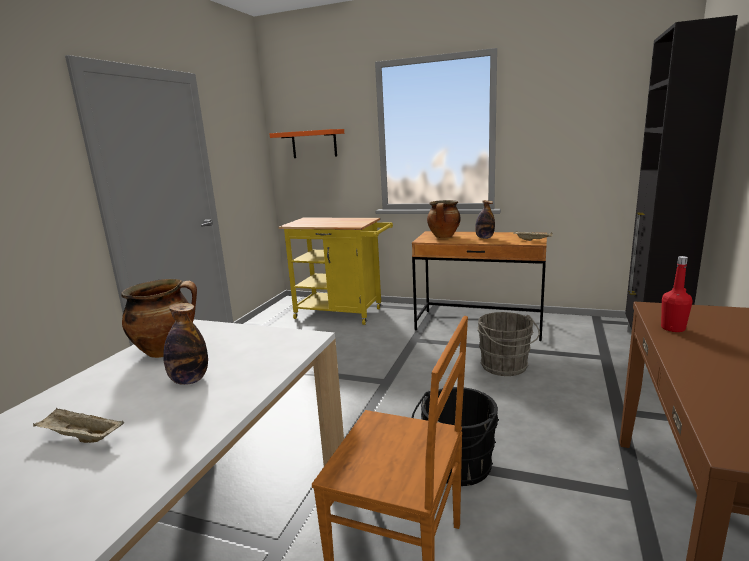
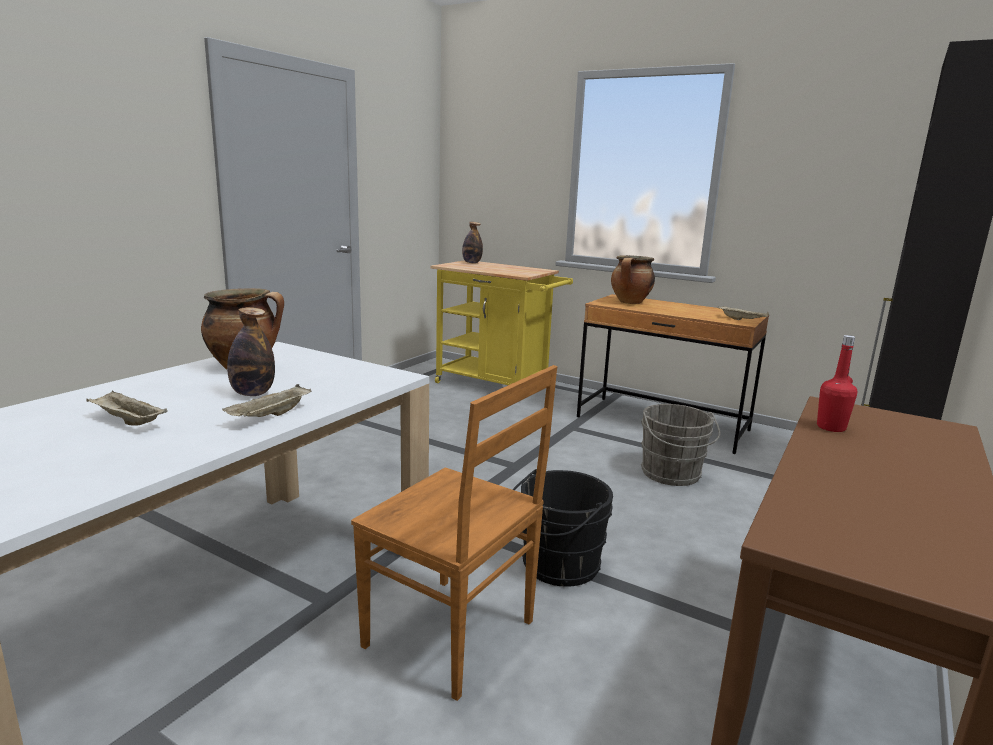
camera: 10 degrees right, 0 degrees up
orange shelf [269,129,344,158] -> none
bottle [475,200,495,239] -> bottle moved to [462,222,483,263]
none -> beige tray [222,384,311,417]

